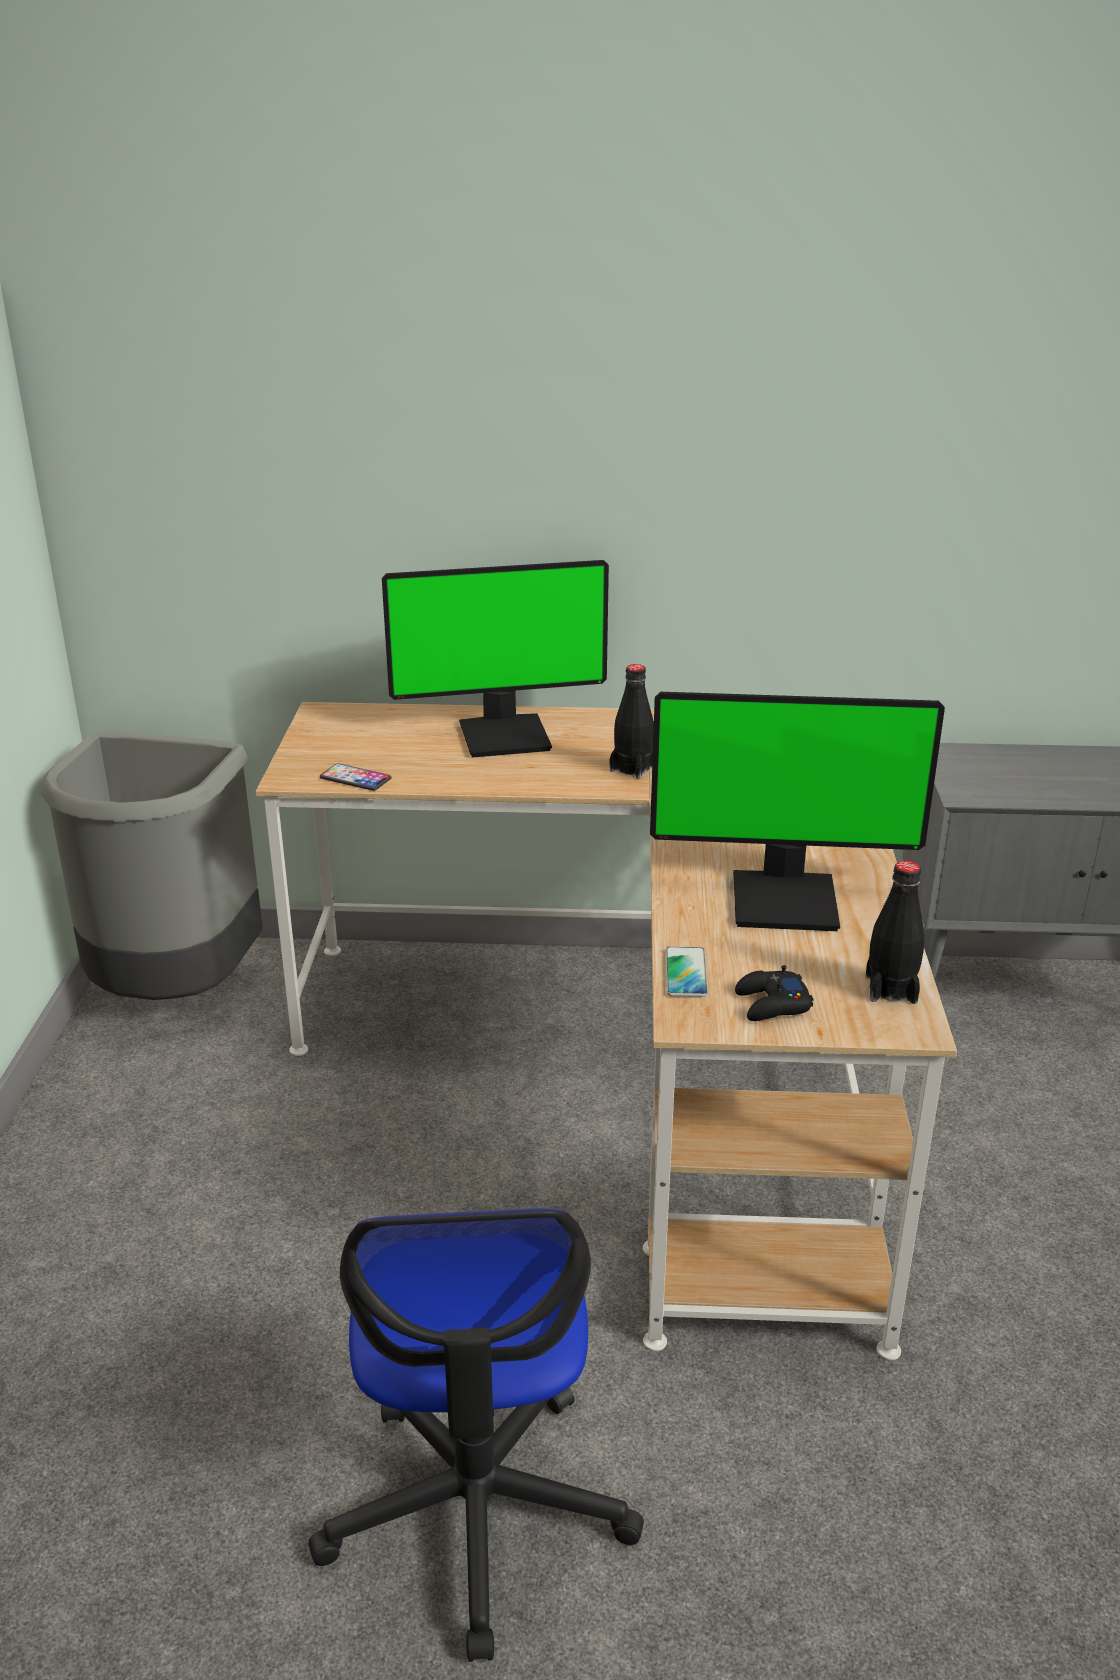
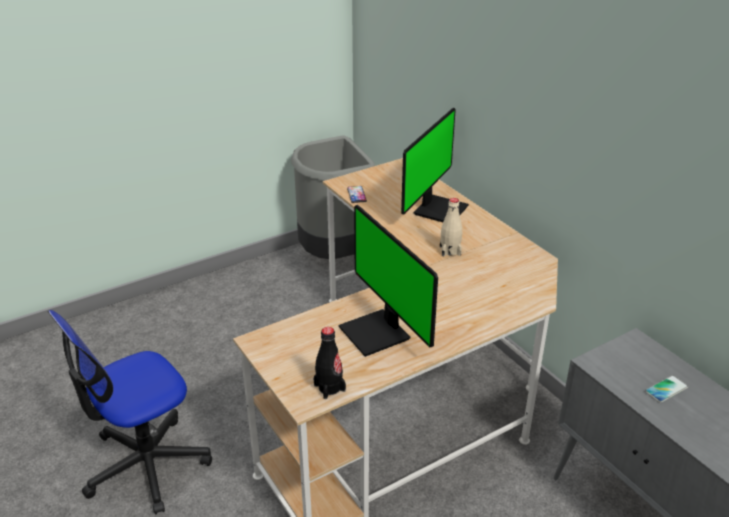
camera: 55 degrees right, 5 degrees up
monitor [382,560,609,758] -> monitor turned 105 degrees counterclockwise [401,108,469,222]
black bottle [609,664,654,779] -> beige bottle [440,198,462,256]
phone [665,946,708,997] -> phone moved to [645,375,688,403]
black game controller [735,965,813,1021] -> none

